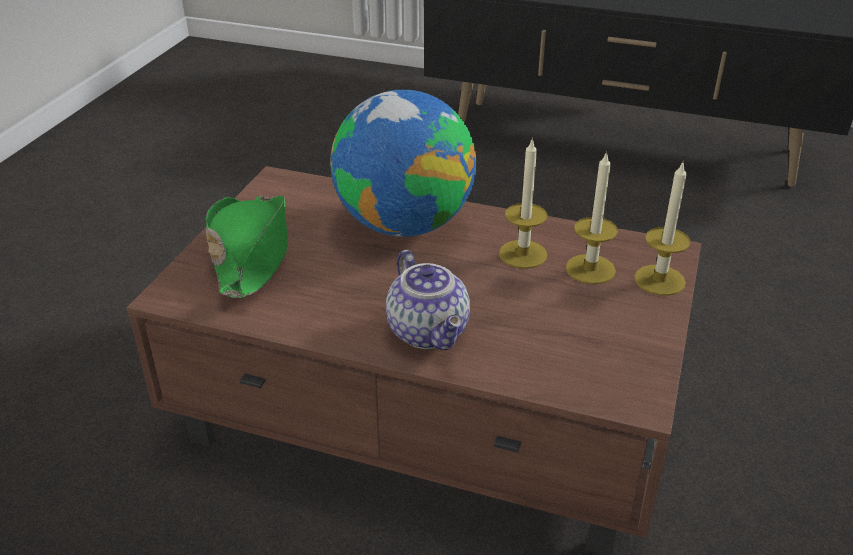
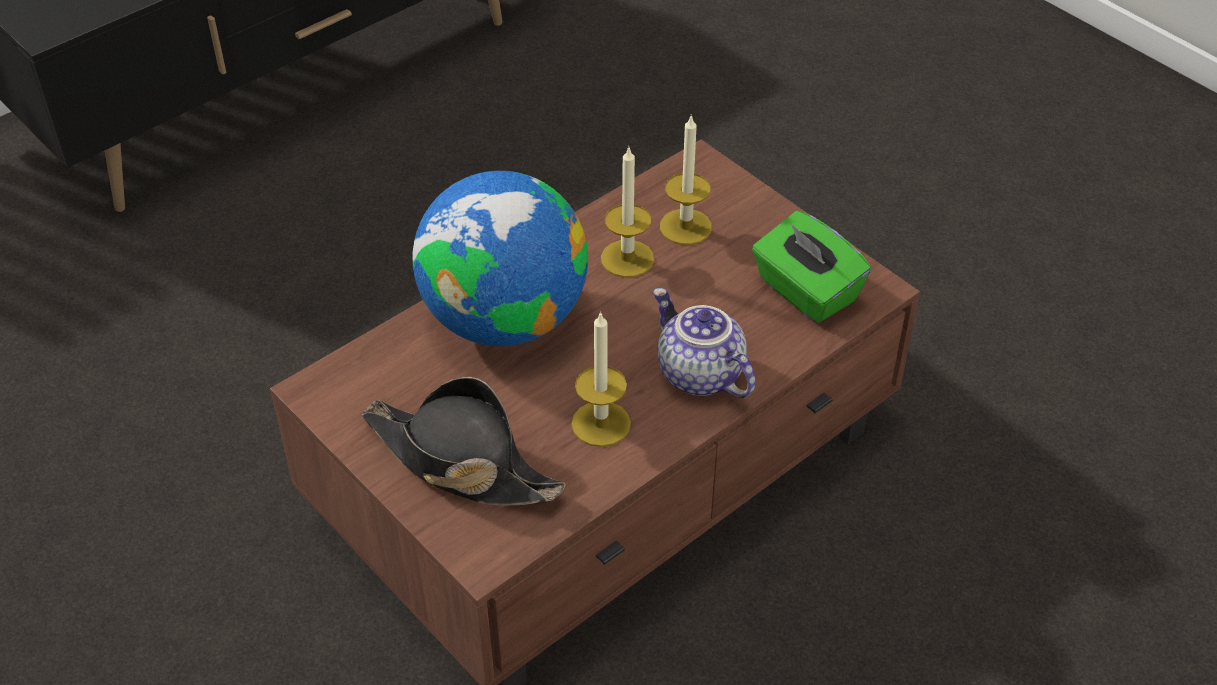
camera: 60 degrees left, 10 degrees up
green hat [205,195,288,298] -> black hat [362,377,565,506]
teapot [386,250,470,350] -> teapot turned 135 degrees counterclockwise [653,288,755,398]
candle [634,163,690,296] -> candle moved to [571,311,631,447]
none -> green tissue box [752,211,871,323]

